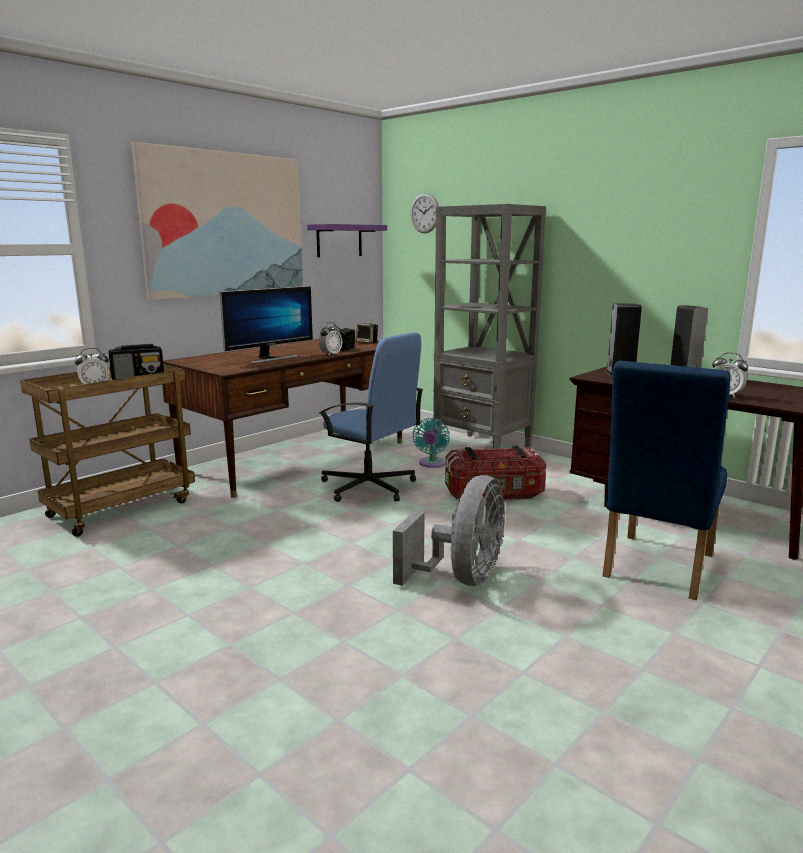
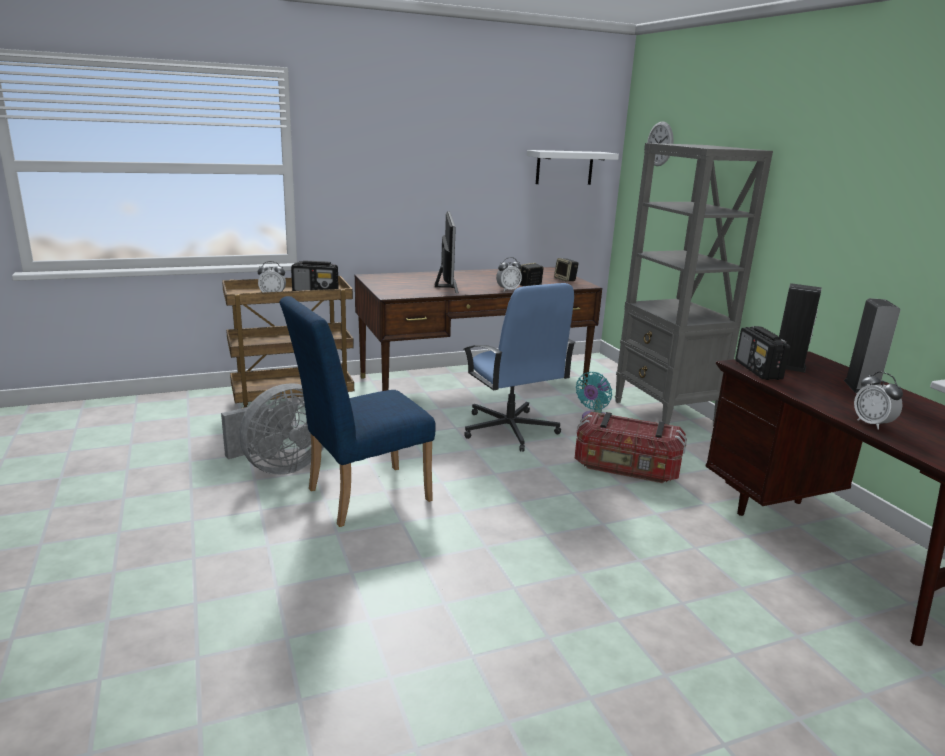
camera: 25 degrees right, 5 degrees up
picture [131,142,303,300] -> none
monitor [220,286,313,364] -> monitor turned 75 degrees counterclockwise [435,211,459,293]
purple shelf [307,224,387,257] -> white shelf [527,150,619,185]
grey fan [393,475,505,586] -> grey fan moved to [221,383,324,475]
blue chair [602,361,731,600] -> blue chair moved to [279,296,435,527]
none -> radio [735,326,790,380]

